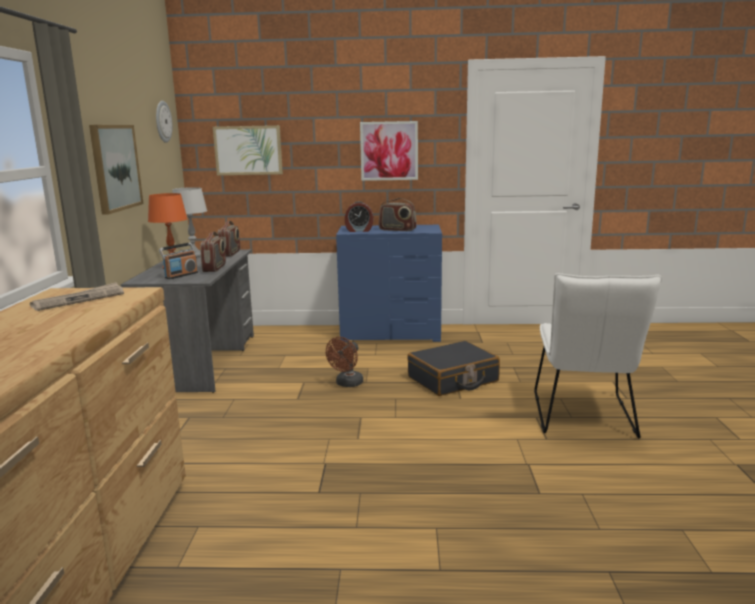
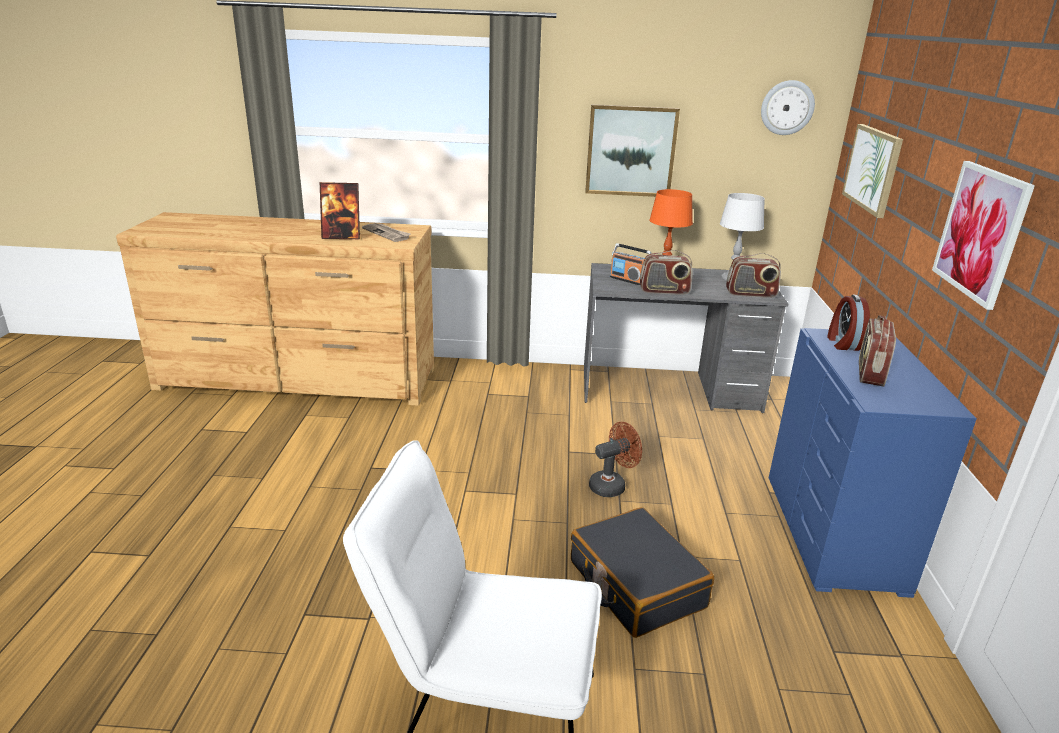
camera: 90 degrees right, 10 degrees up
brown fan [326,337,363,387] -> brown fan turned 120 degrees clockwise [589,422,642,497]
none -> picture frame [320,182,360,239]

